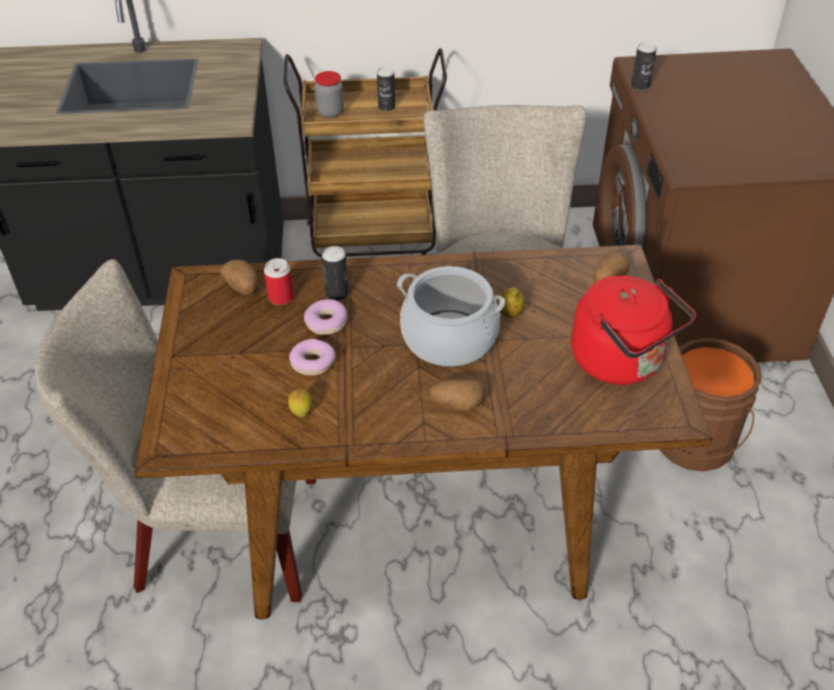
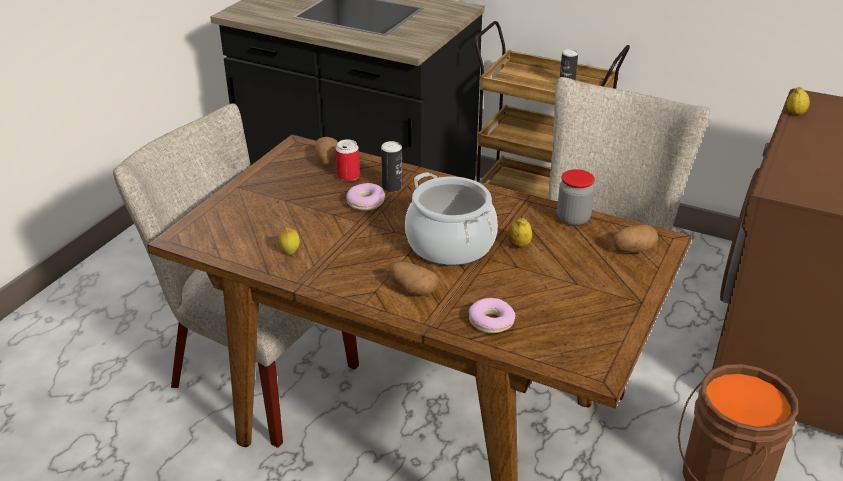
camera: 30 degrees right, 10 degrees down
donut [289,339,335,376] -> donut moved to [469,298,515,334]
jar [314,71,344,118] -> jar moved to [557,169,595,226]
red kettle [571,276,696,385] -> none
can [631,42,657,90] -> lemon [787,87,810,116]

